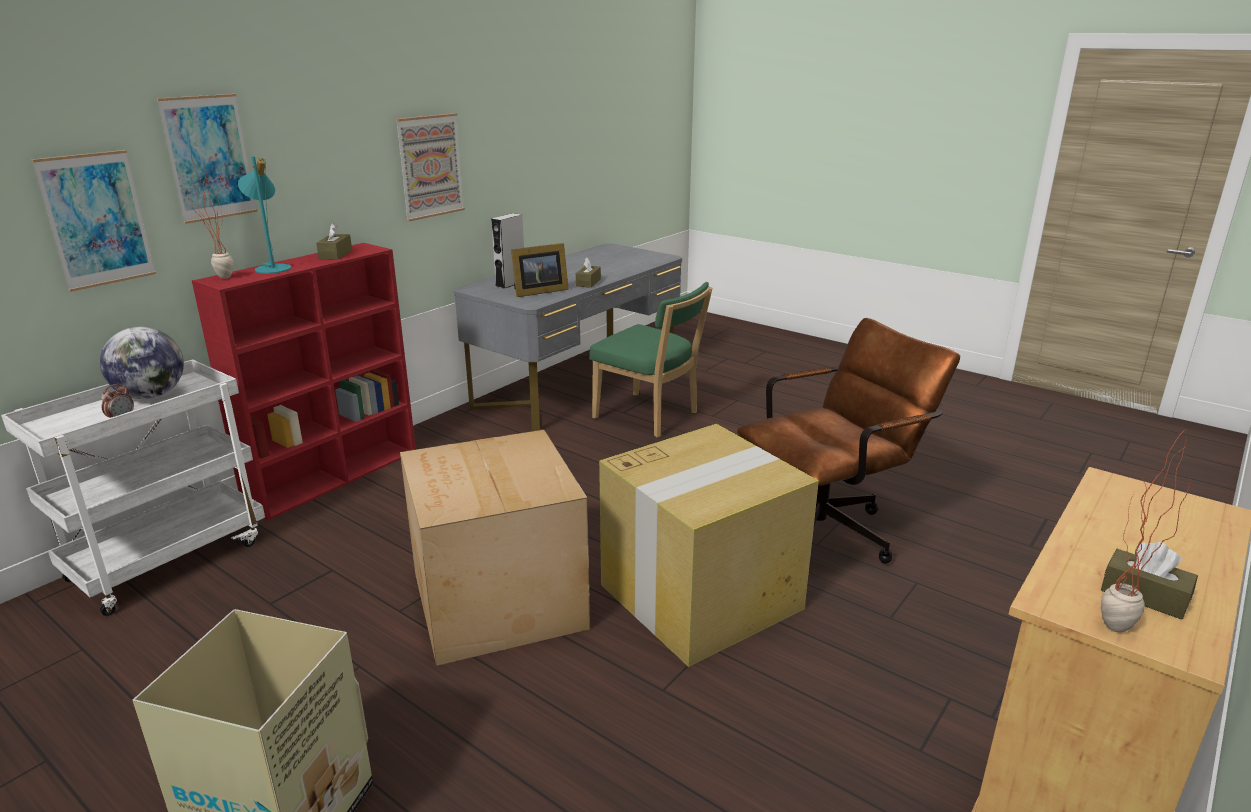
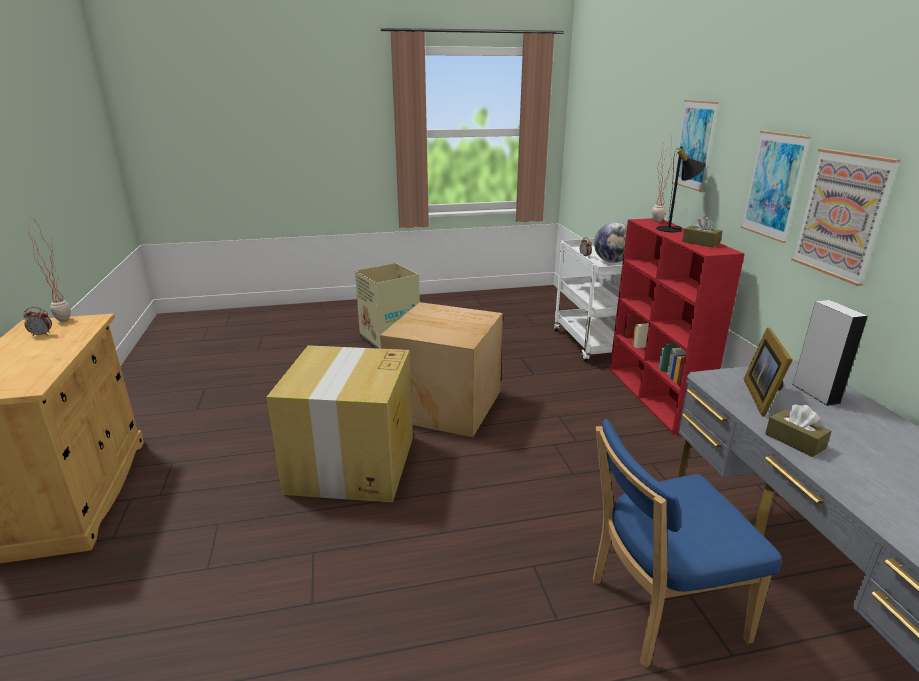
camera: 130 degrees right, 0 degrees up
picture [31,150,156,292] -> picture moved to [741,131,810,243]
turquoise table lamp [238,156,291,274] -> black table lamp [656,146,706,232]
green chair [589,282,712,438] -> blue chair [593,419,782,668]
brown office chair [737,318,960,564] -> none
brown tissue box [1101,542,1198,620] -> alarm clock [23,307,52,336]

